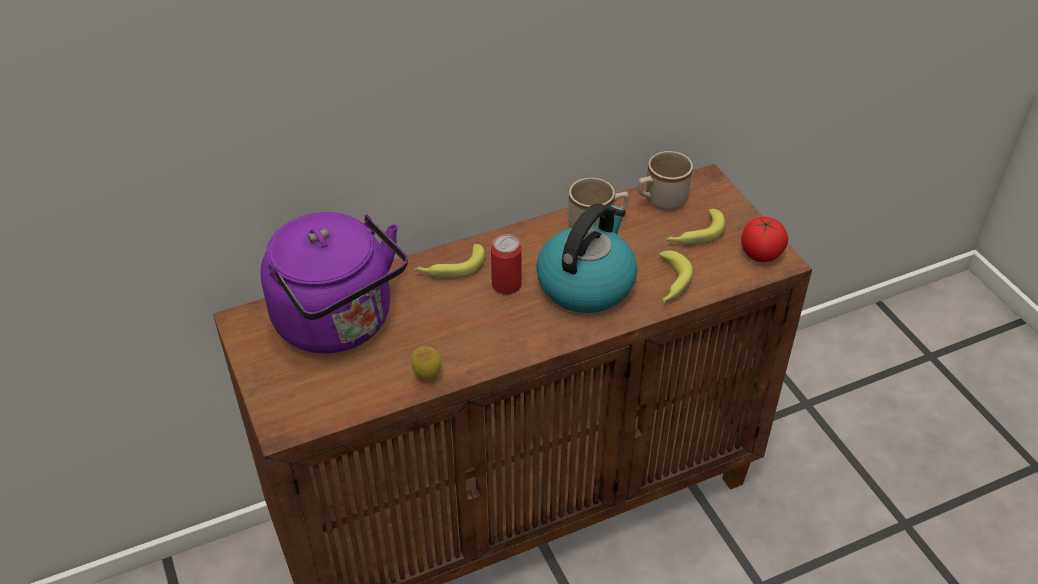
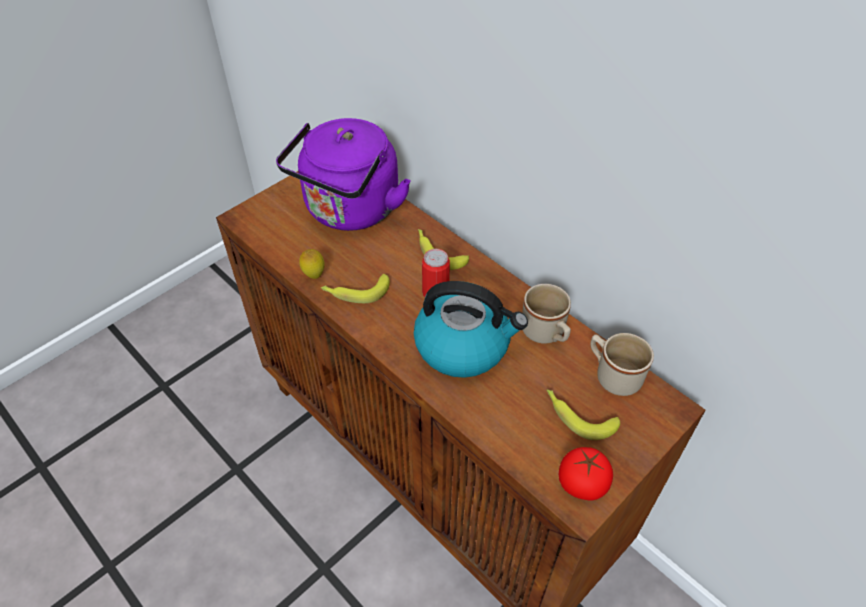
camera: 70 degrees right, 5 degrees up
banana [659,250,693,303] -> banana moved to [321,274,390,303]

